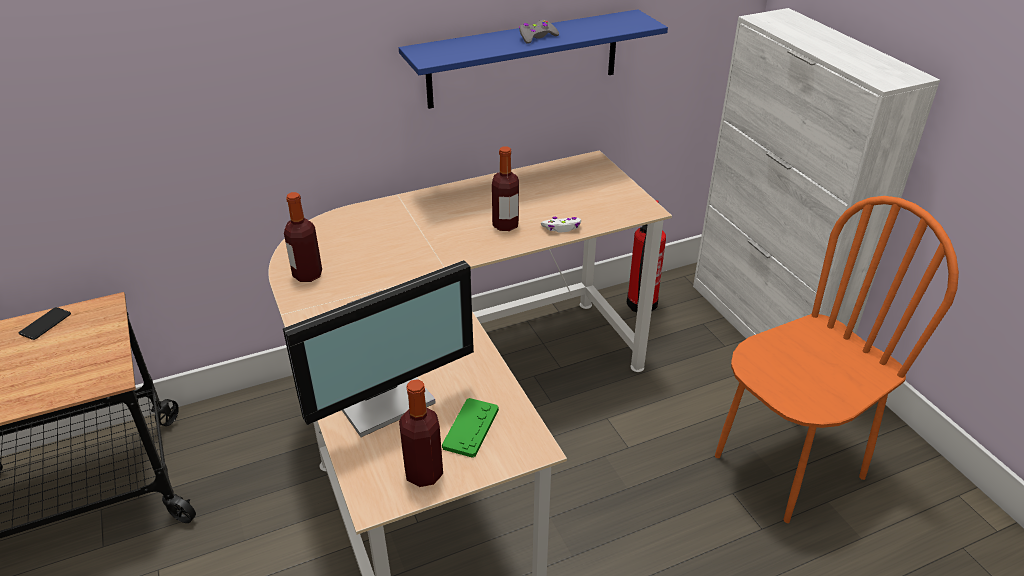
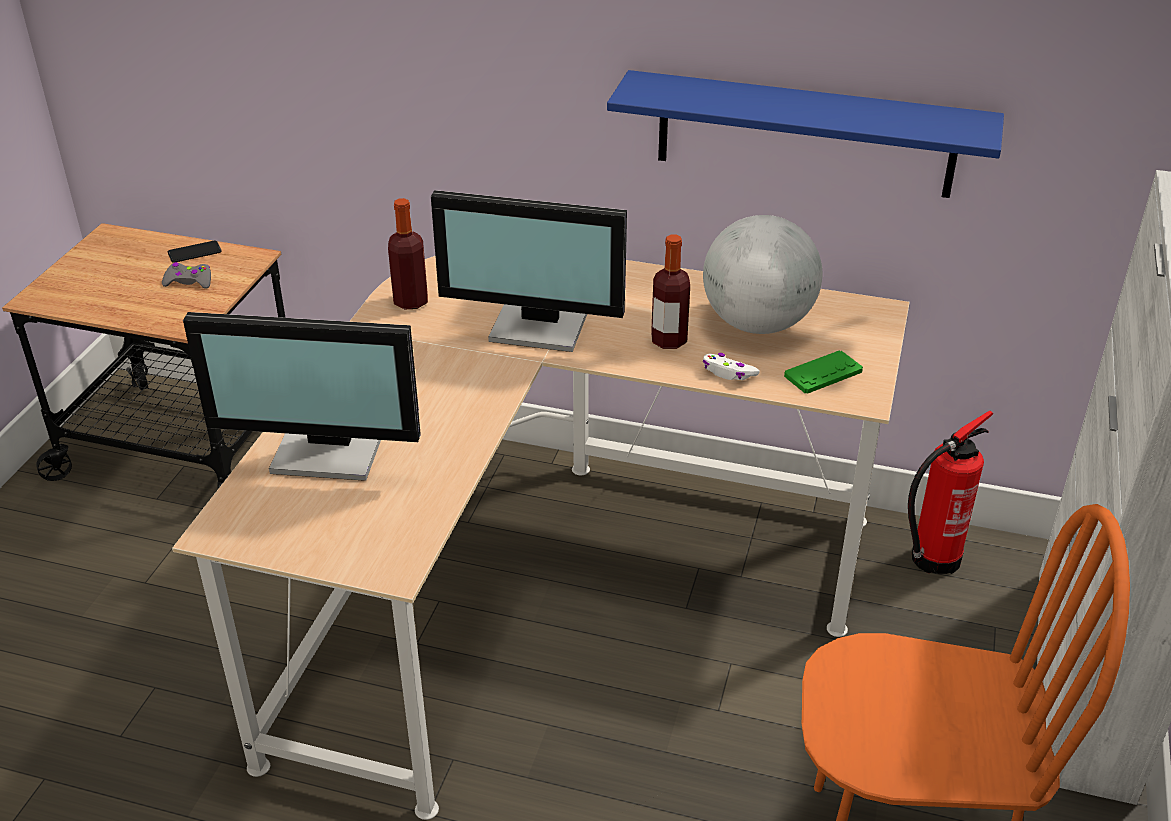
camera: 40 degrees right, 0 degrees up
bottle [399,379,443,487] -> none
green game controller [442,398,499,458] -> green game controller moved to [784,351,863,394]
grey game controller [519,20,559,44] -> grey game controller moved to [162,262,211,289]
none -> monitor [431,190,627,352]
none -> globe [703,215,822,334]

